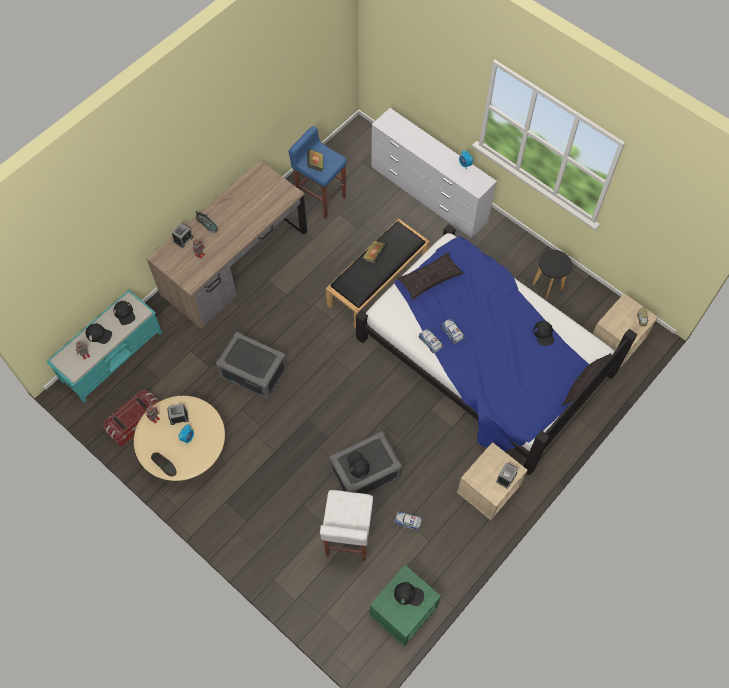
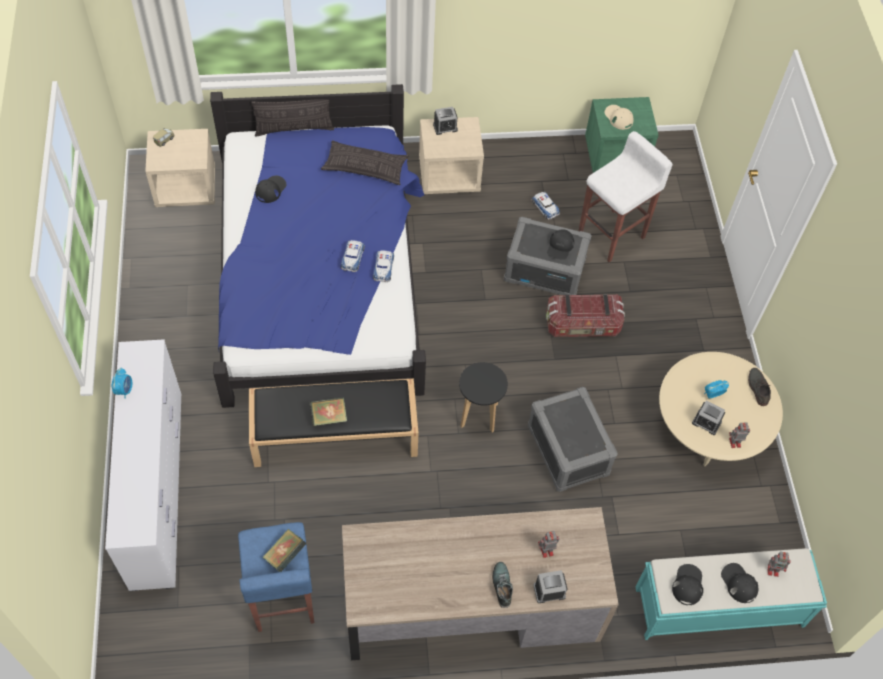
camera: 140 degrees left, 5 degrees down
storage box [104,390,158,447] -> storage box moved to [546,294,625,337]
black cap [394,582,424,606] -> beige cap [604,105,634,130]
pillow [396,252,464,300] -> pillow moved to [321,140,409,185]
black stool [532,250,572,300] -> black stool moved to [459,362,508,432]

